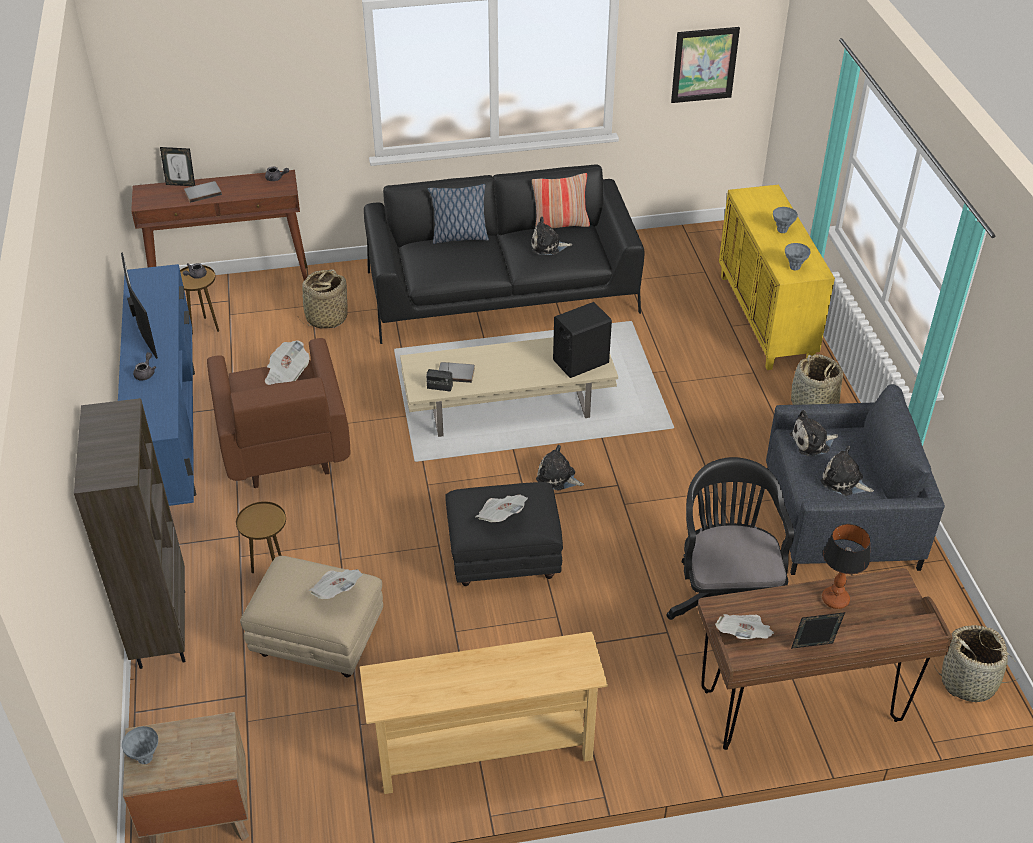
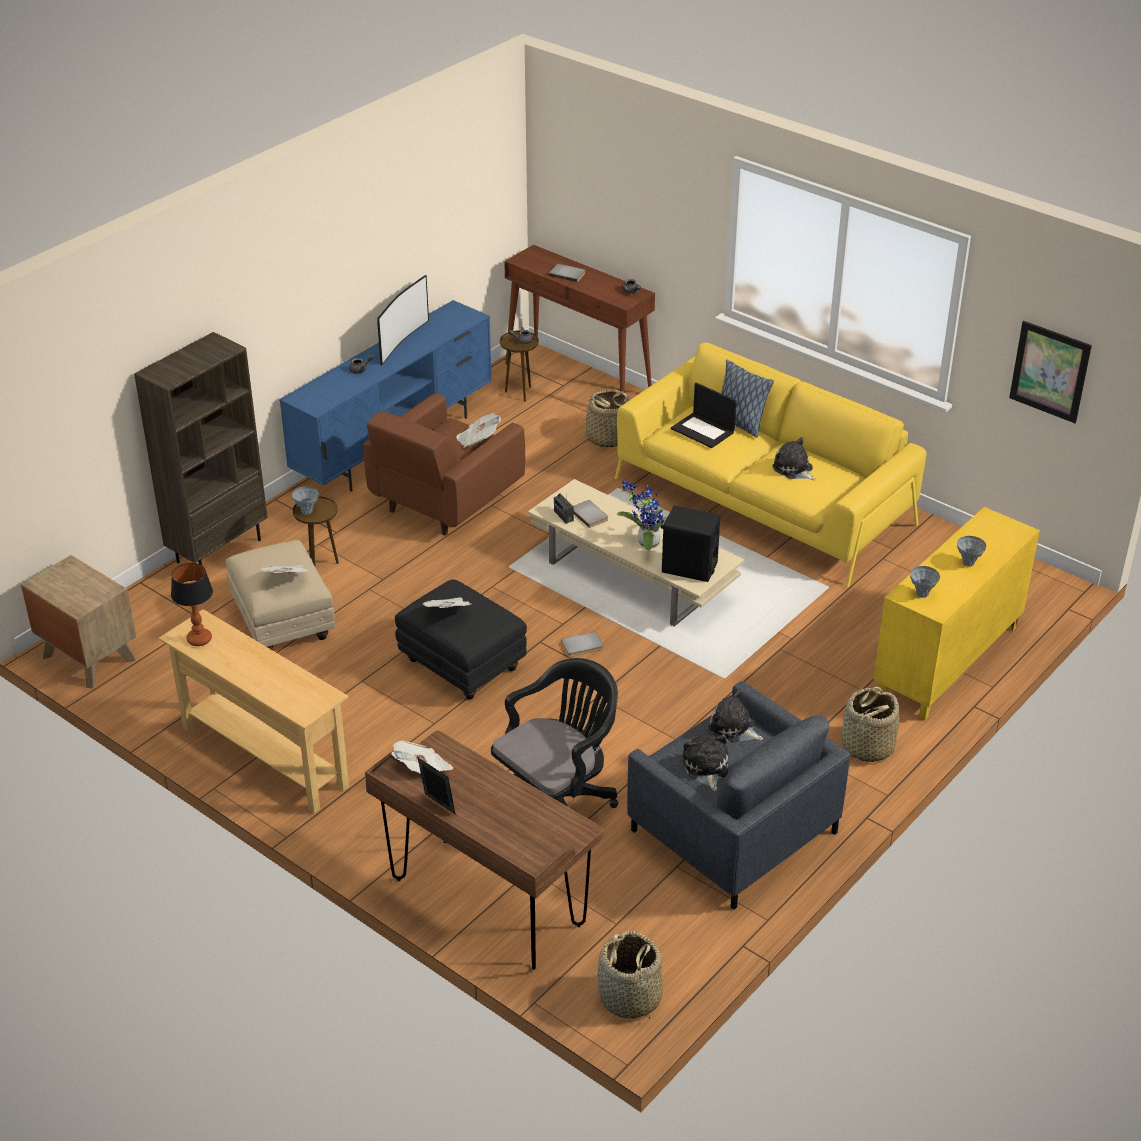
camera: 50 degrees right, 5 degrees down
grey vase [122,726,158,764] -> grey vase moved to [292,486,319,515]
picture frame [160,147,195,186] -> none
black sofa [364,164,644,344] -> yellow sofa [615,343,926,587]
pillow [532,173,590,229] -> none
plush toy [536,445,584,491] -> grey book [561,631,603,657]
table lamp [822,524,871,609] -> table lamp moved to [171,563,213,646]
none -> potted plant [617,481,668,550]
none -> laptop [671,382,737,448]

